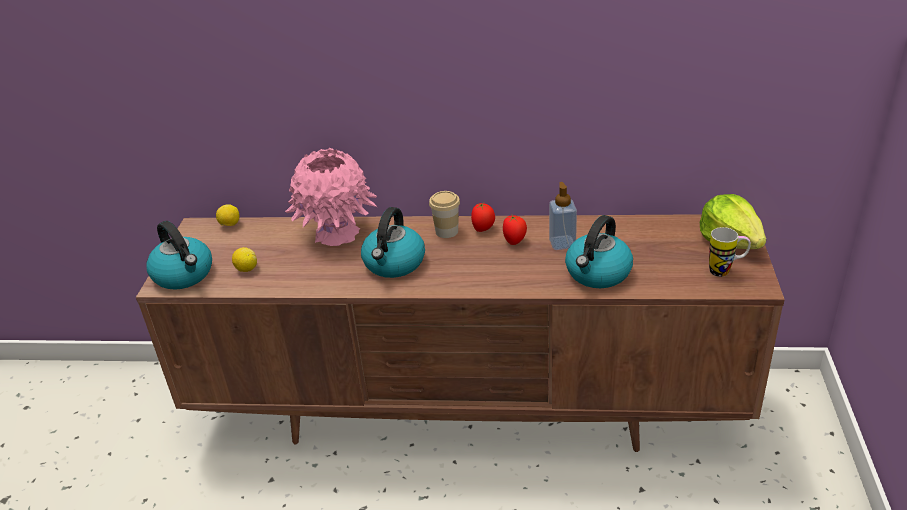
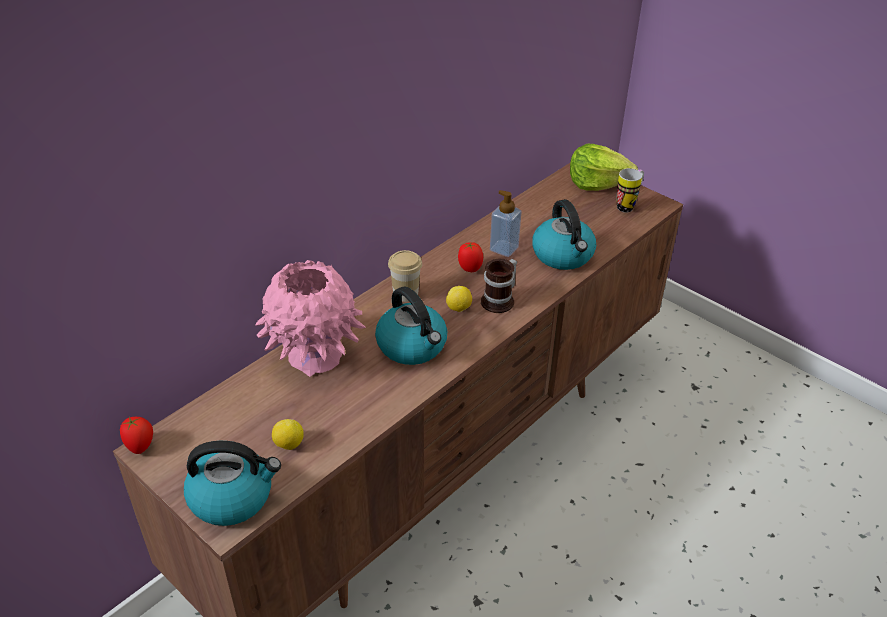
camera: 55 degrees left, 5 degrees up
lemon [216,204,239,226] -> lemon moved to [446,286,472,312]
tomato [471,203,495,232] -> tomato moved to [120,417,153,454]
none -> mug [481,259,517,313]

